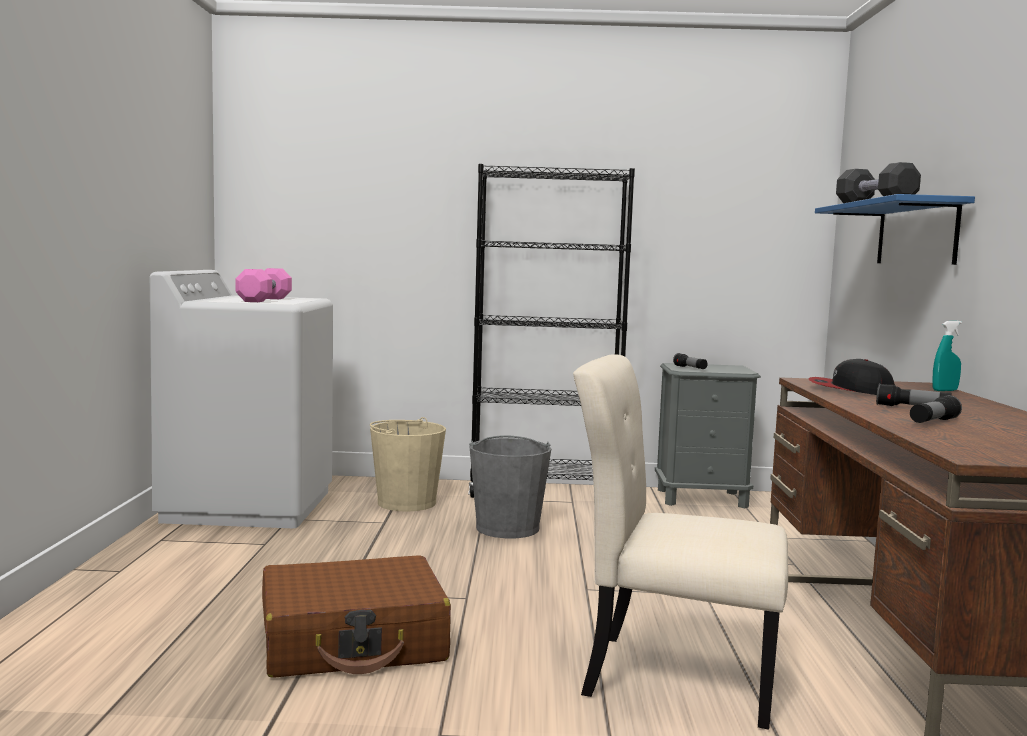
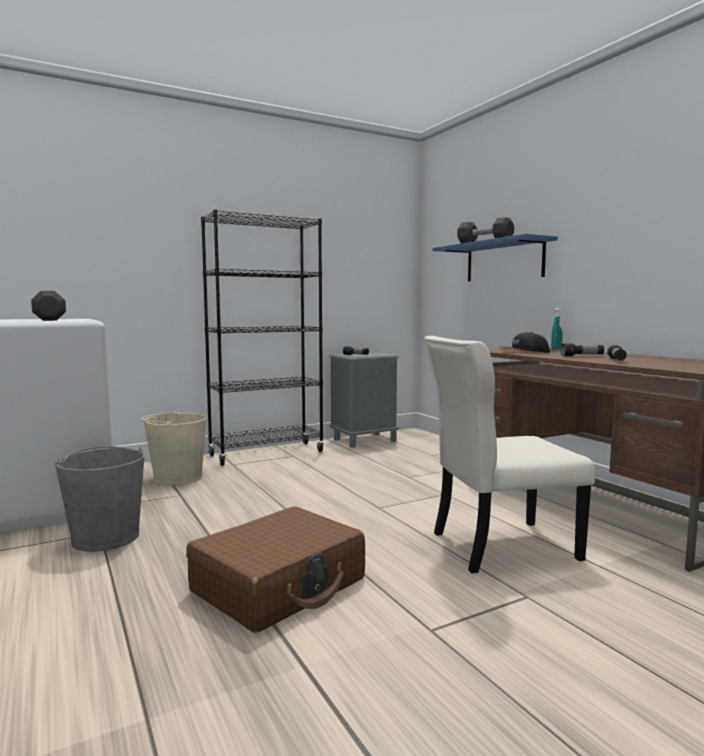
camera: 30 degrees left, 0 degrees up
pink dumbbell [236,268,292,302] -> black dumbbell [31,291,66,321]
grey bucket [469,435,551,538] -> grey bucket moved to [55,446,145,552]

